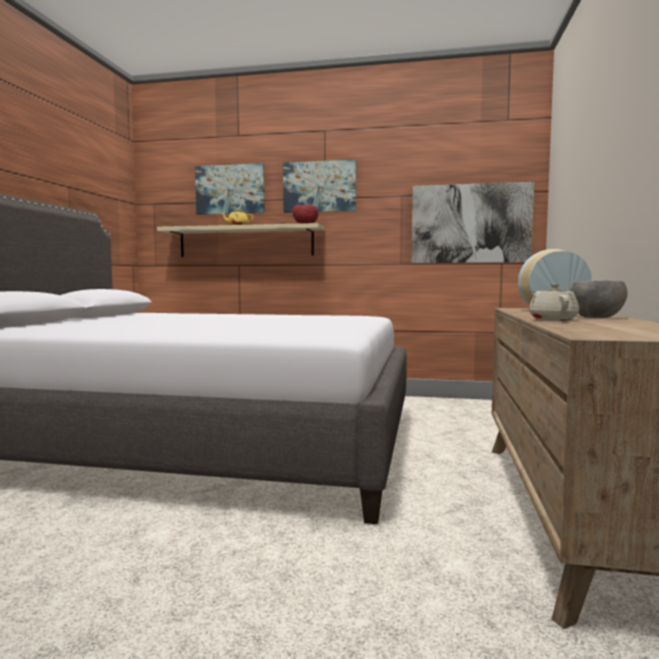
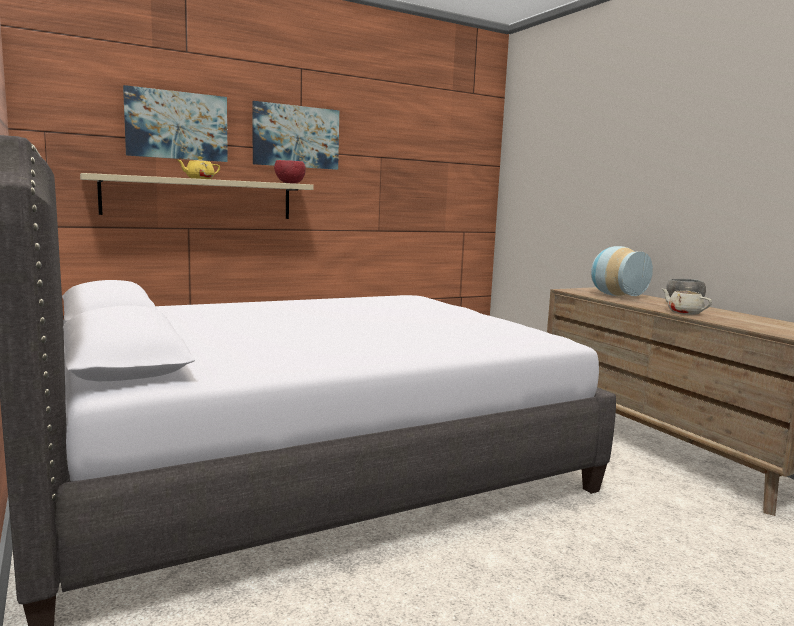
camera: 40 degrees left, 5 degrees up
picture [412,182,534,263] -> none

